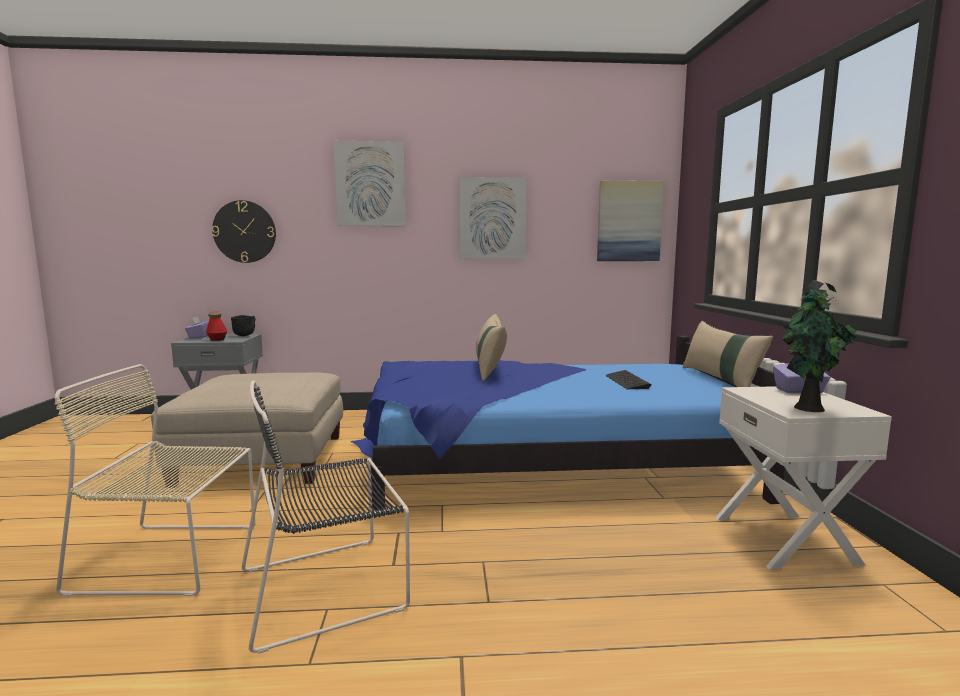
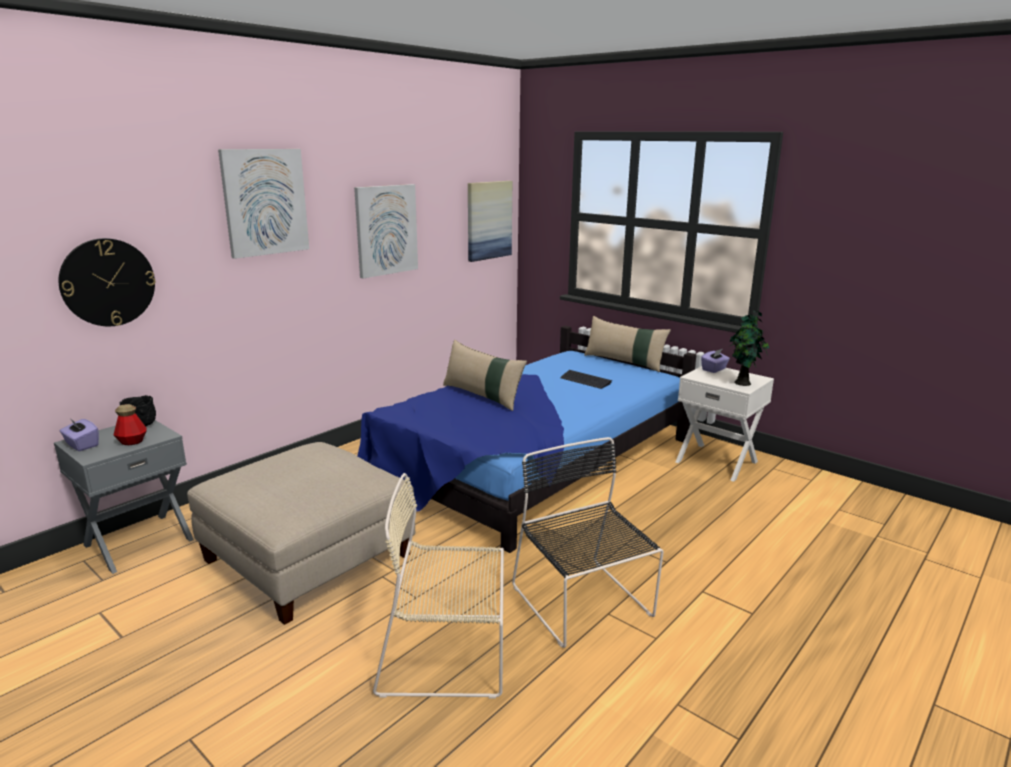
camera: 45 degrees left, 10 degrees up
beige chair [54,364,256,596] -> beige chair turned 45 degrees clockwise [373,473,504,698]
black chair [242,380,410,654] -> black chair turned 135 degrees clockwise [512,437,664,648]

